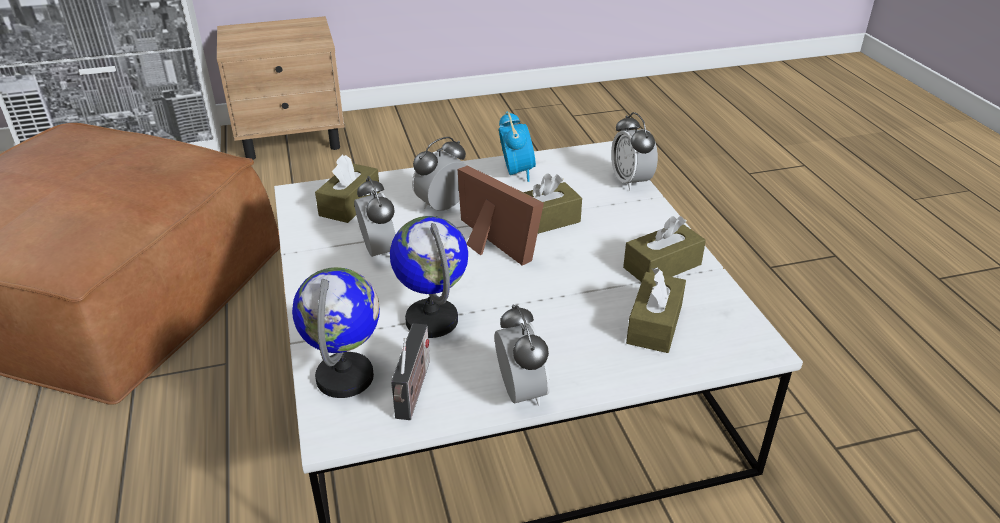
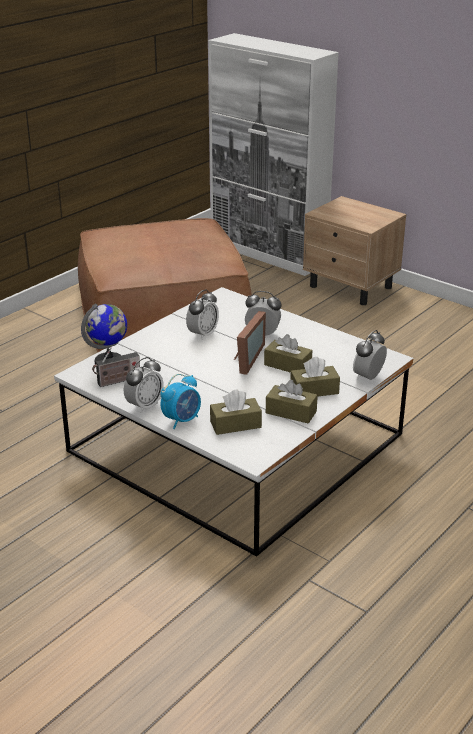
camera: 55 degrees right, 5 degrees down
brown tissue box [315,154,380,223] -> brown tissue box moved to [290,357,340,396]
globe [390,216,468,338] -> none
alarm clock [499,111,536,182] -> alarm clock moved to [160,374,201,429]

